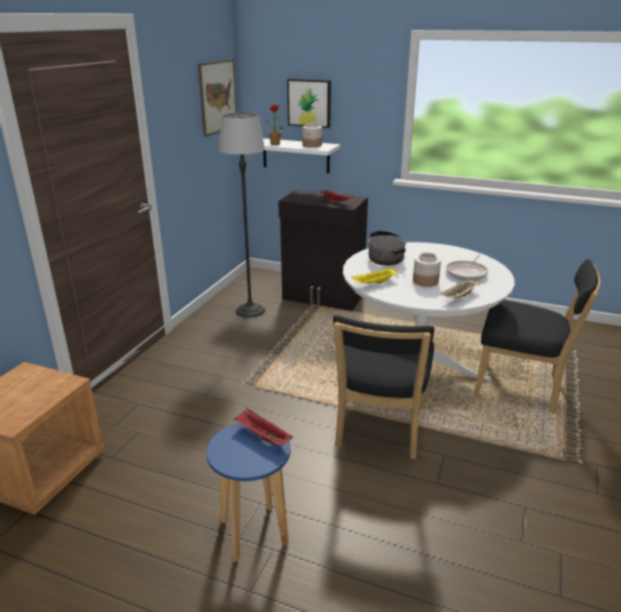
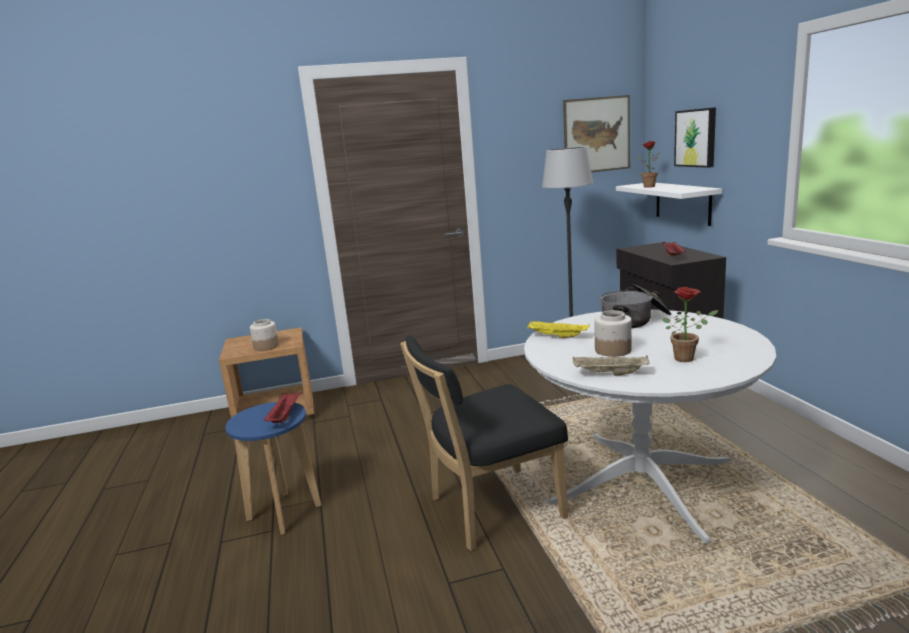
camera: 55 degrees right, 10 degrees down
jar [302,123,322,148] -> jar moved to [250,319,279,351]
frying pan [446,254,488,280] -> potted plant [663,287,719,362]
black chair [474,259,600,413] -> none

